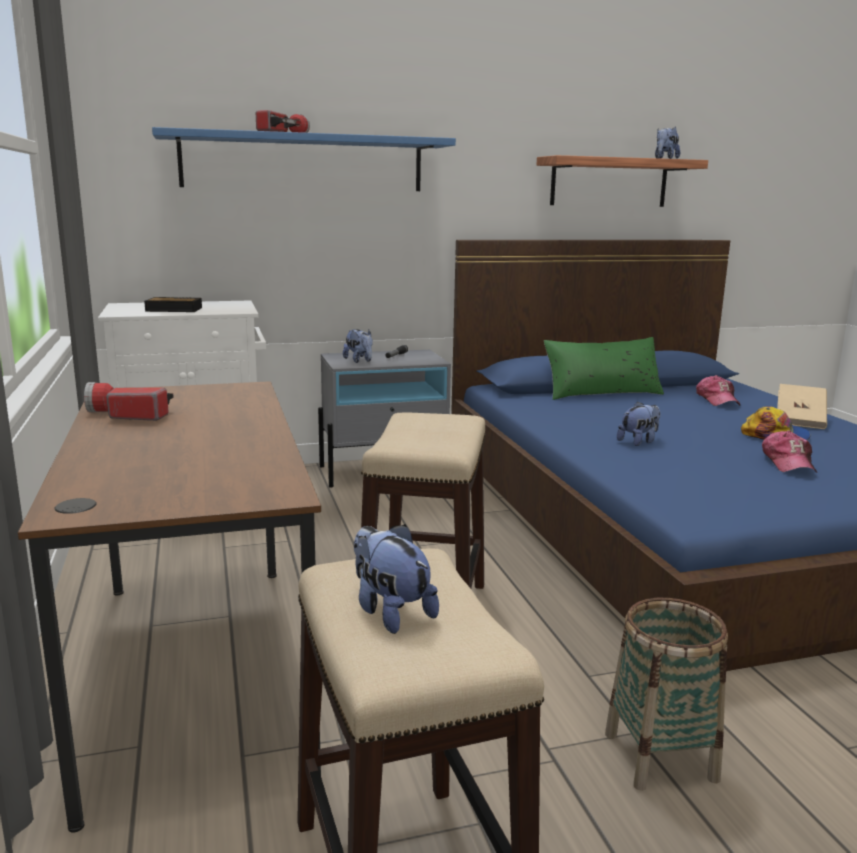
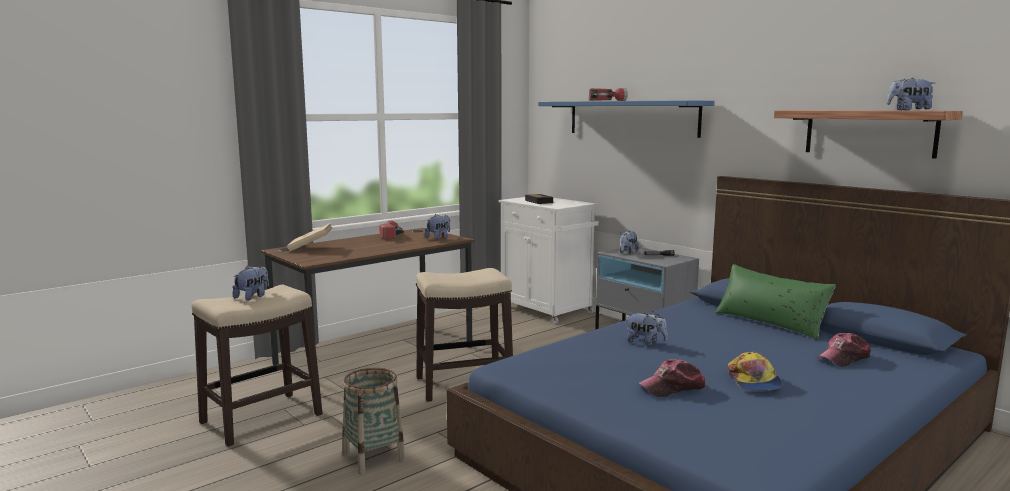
camera: 65 degrees right, 5 degrees down
beige book [777,384,827,429] -> beige book moved to [287,223,333,251]
none -> plush toy [425,214,450,240]

